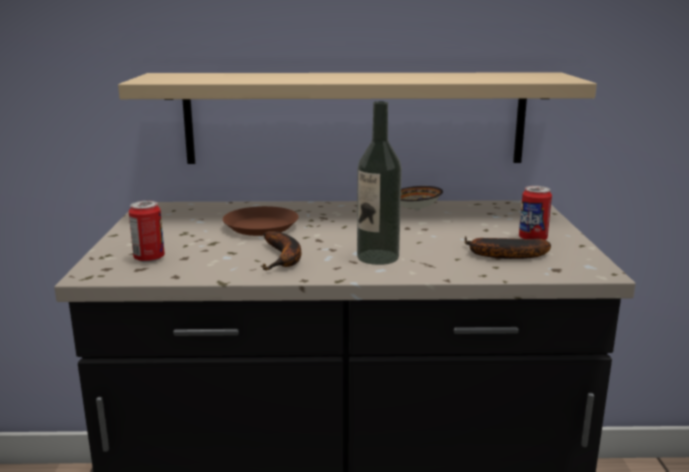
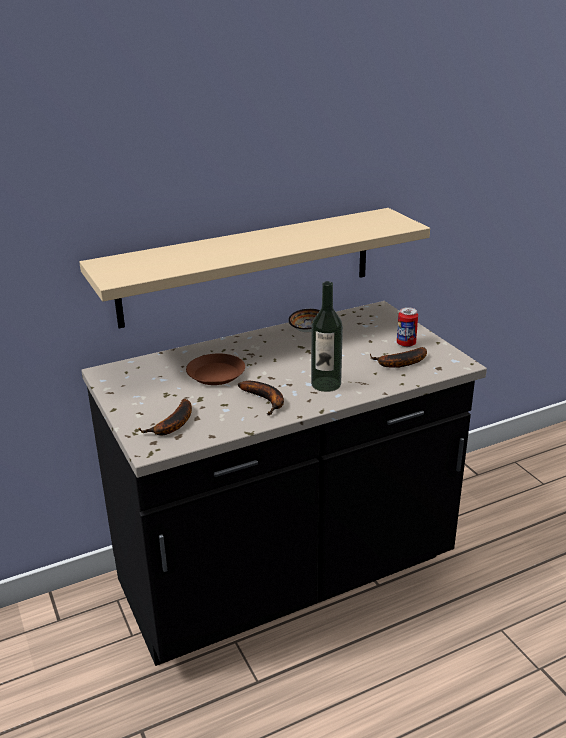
camera: 25 degrees left, 10 degrees up
can [129,201,165,263] -> banana [138,399,192,436]

